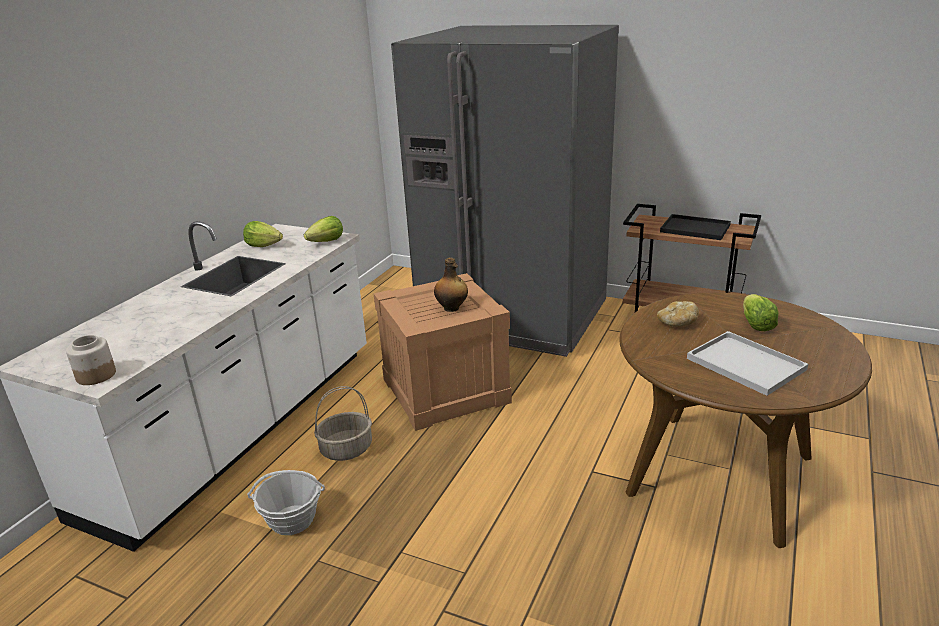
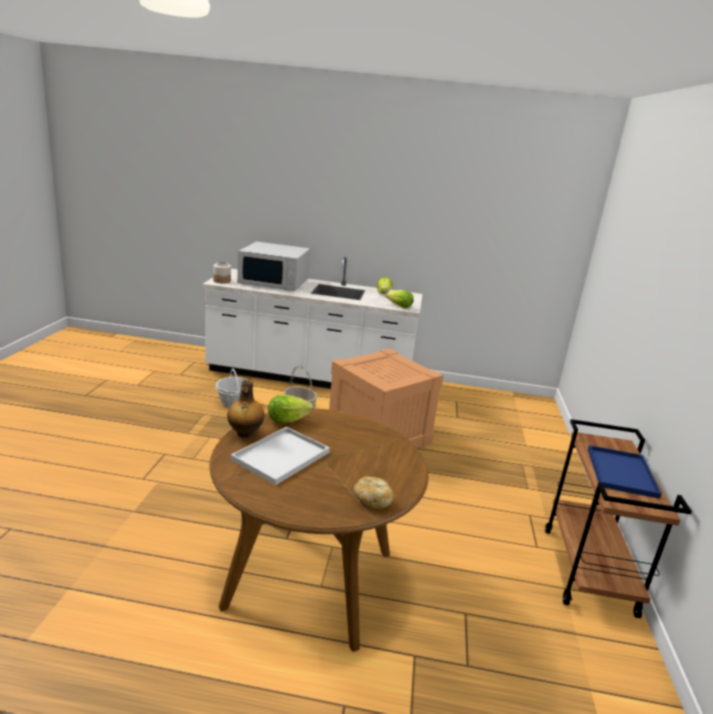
camera: 70 degrees right, 5 degrees down
grey fridge [391,25,619,357] -> none
bottle [434,258,468,312] -> bottle moved to [227,380,265,438]
bread [657,301,699,327] -> bread moved to [354,477,394,509]
black tray [660,214,731,240] -> blue tray [588,445,662,499]
lettuce [743,294,779,331] -> lettuce moved to [268,395,313,423]
none -> white microwave [237,241,310,291]

